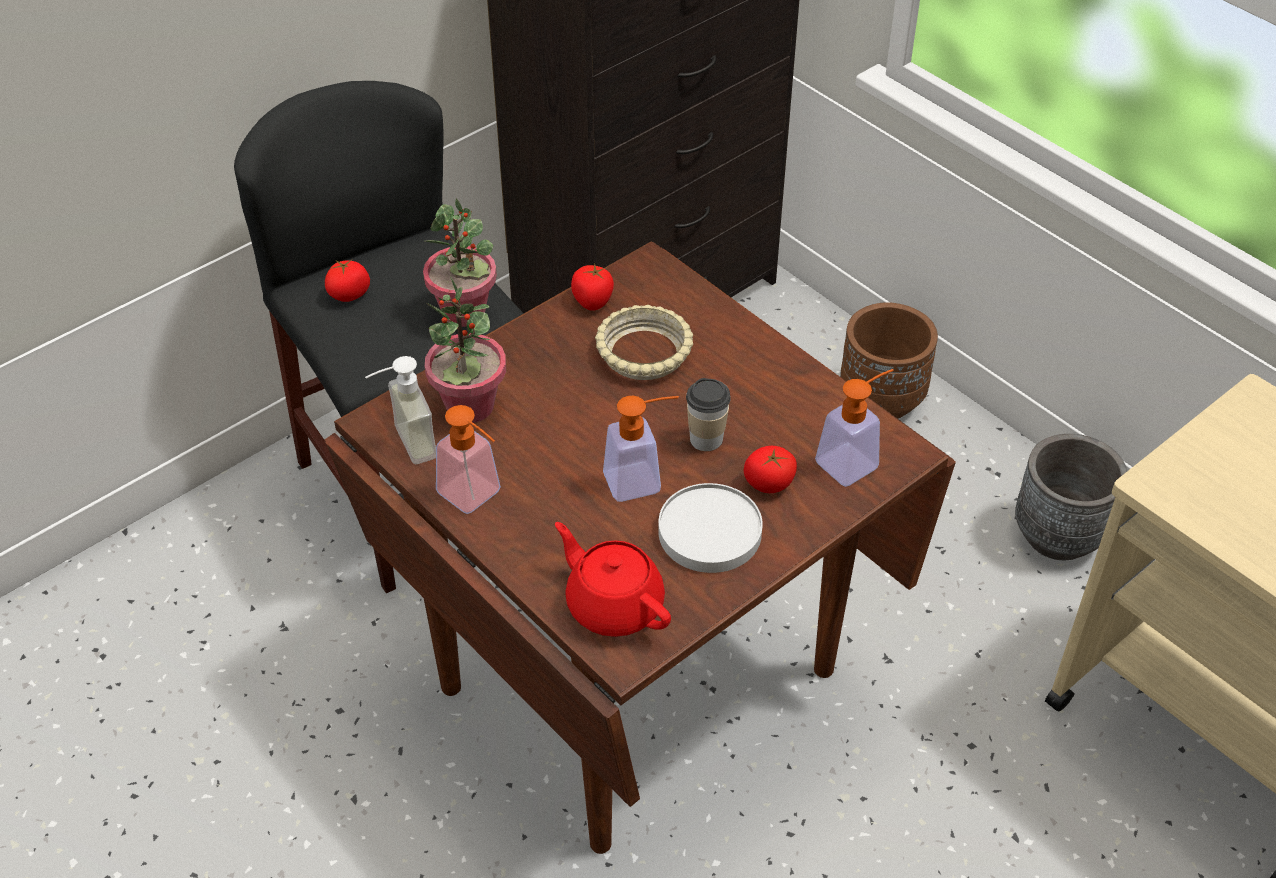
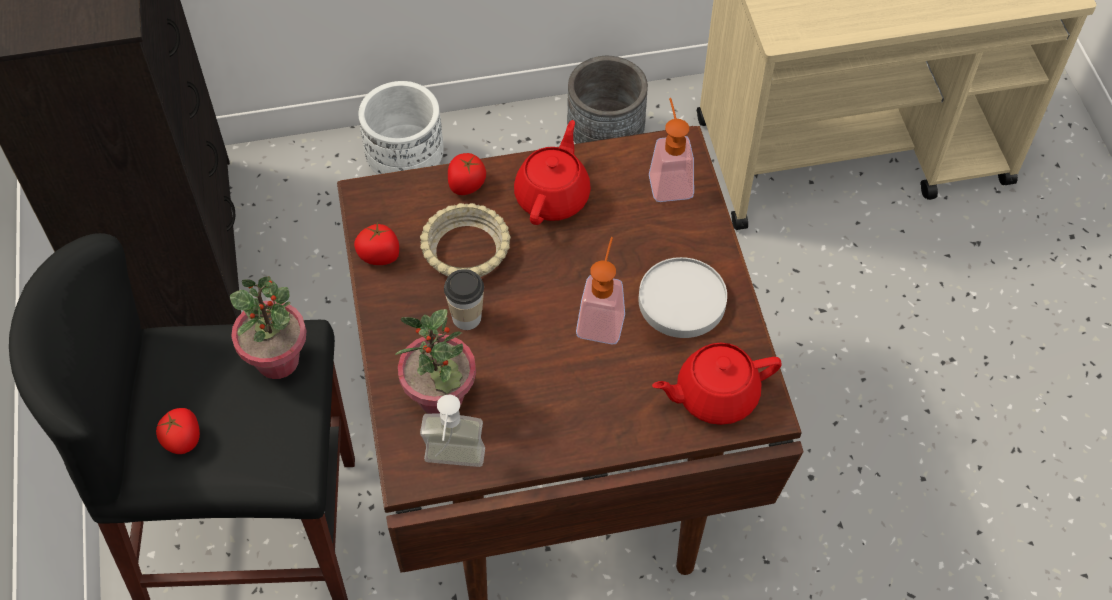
camera: 60 degrees left, 10 degrees up
soap dispenser [436,405,501,514] -> none
cup [686,378,731,451] -> cup moved to [444,269,484,330]
tomato [743,446,797,493] -> tomato moved to [448,153,486,195]
brown planter [840,302,938,419] -> white planter [358,81,444,175]
none -> red teapot [514,120,591,225]

